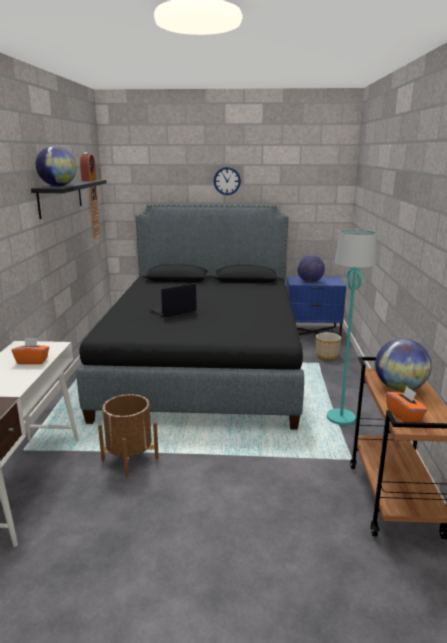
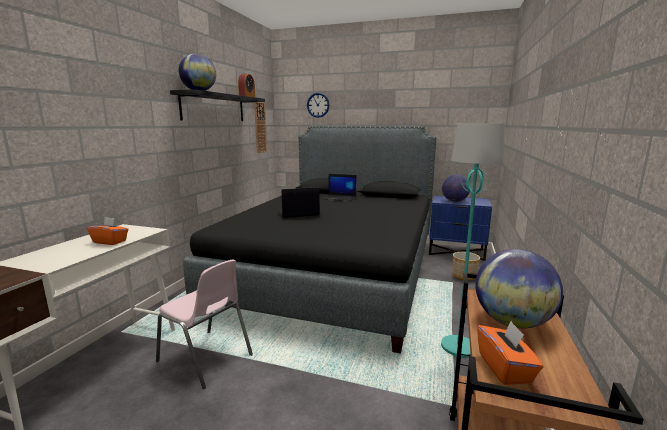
camera: 15 degrees right, 5 degrees down
brown planter [98,394,159,477] -> pink chair [156,259,253,389]
wall clock [214,167,241,195] -> wall clock moved to [307,93,329,118]
none -> laptop [321,174,357,202]

